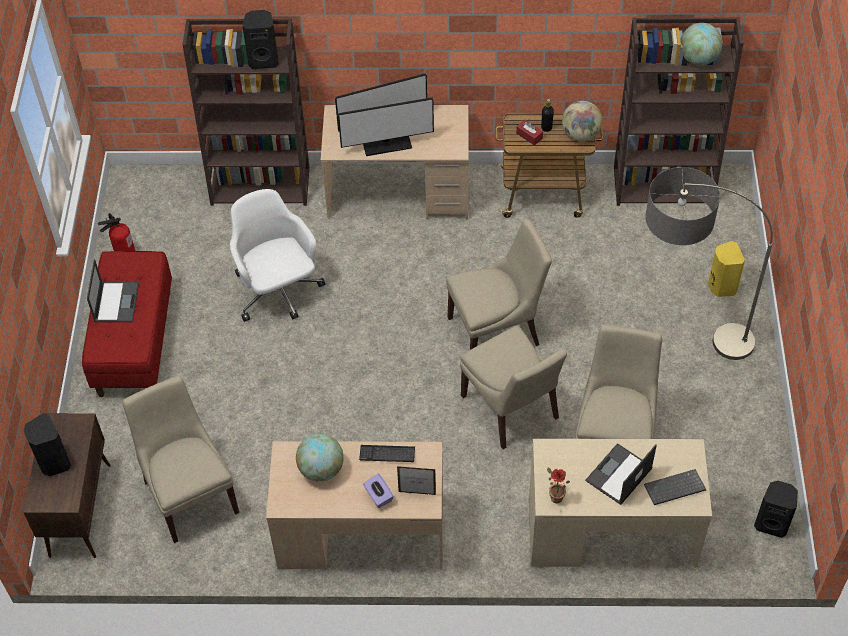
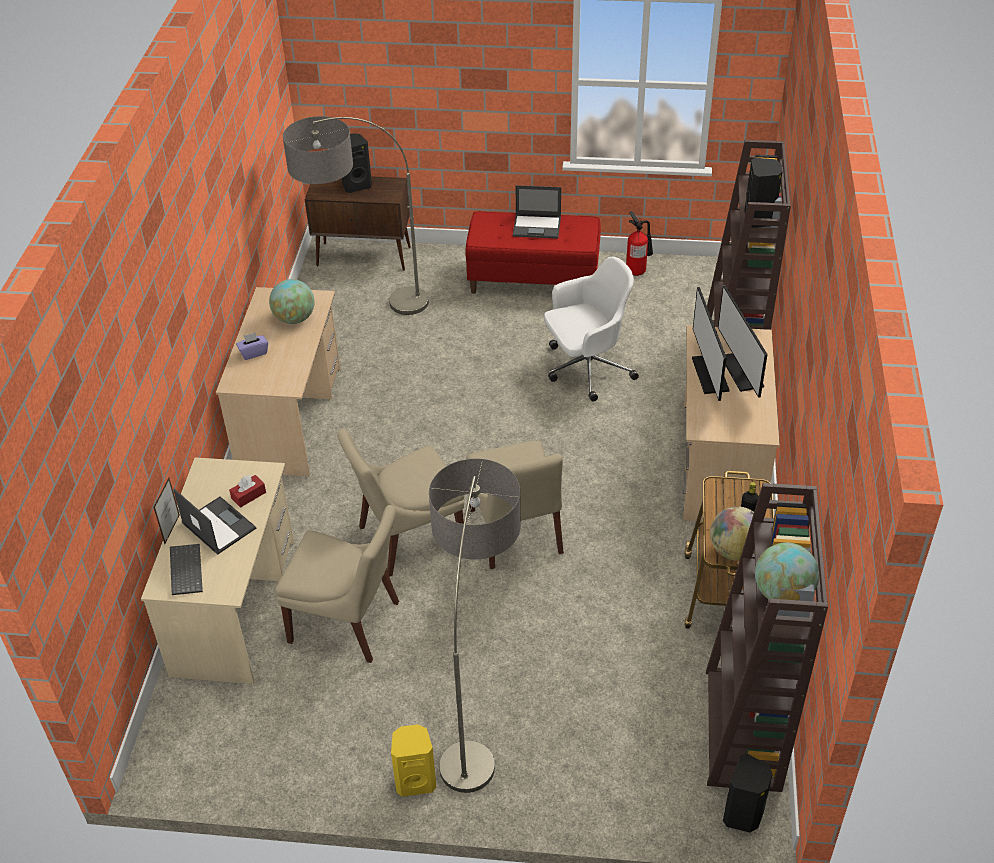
camera: 95 degrees right, 10 degrees down
beige chair [123,376,239,543] -> floor lamp [283,116,429,315]
keyboard [359,445,415,462] -> none
picture frame [397,466,436,495] -> picture frame moved to [154,478,180,544]
red tissue box [516,120,543,145] -> red tissue box moved to [229,475,266,508]
potted plant [547,468,570,503] -> none
yellow speaker [708,241,745,297] -> yellow speaker moved to [391,724,436,797]
black speaker [754,481,798,538] -> black speaker moved to [723,754,773,833]

